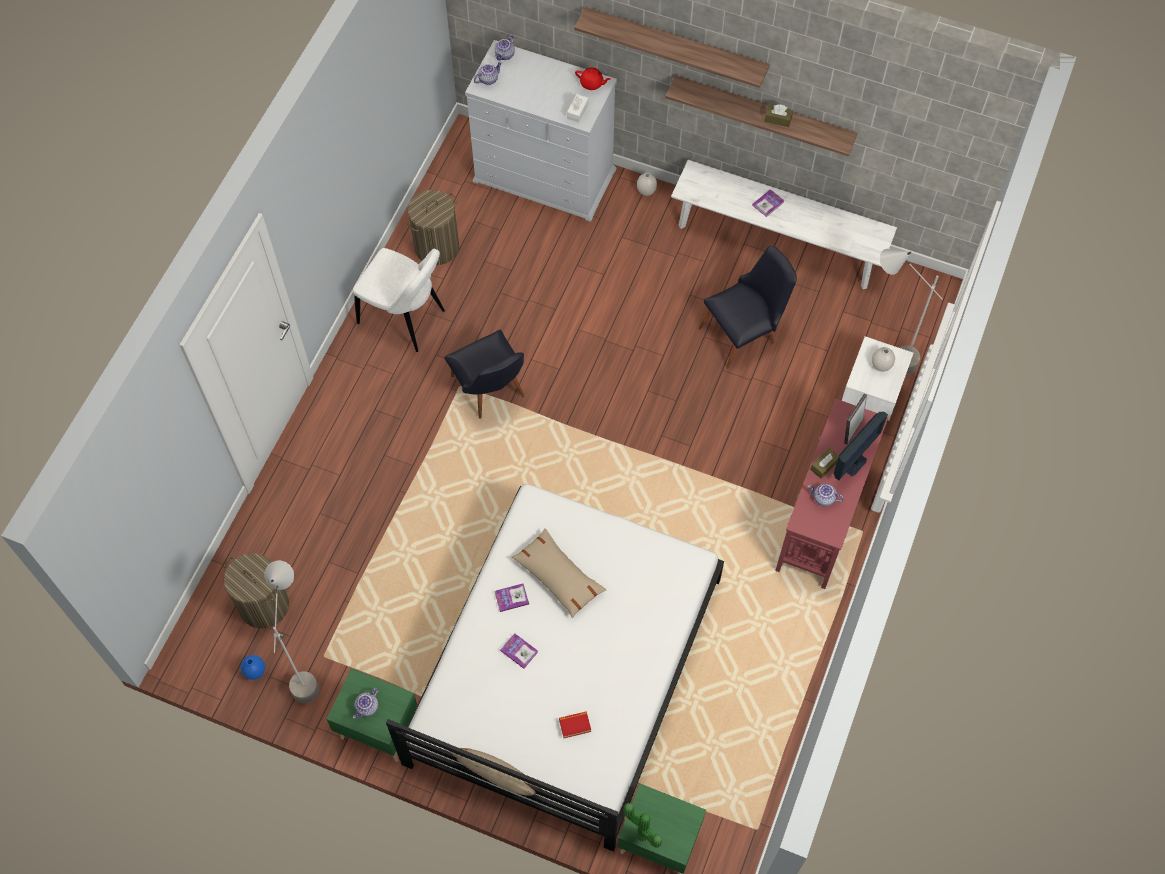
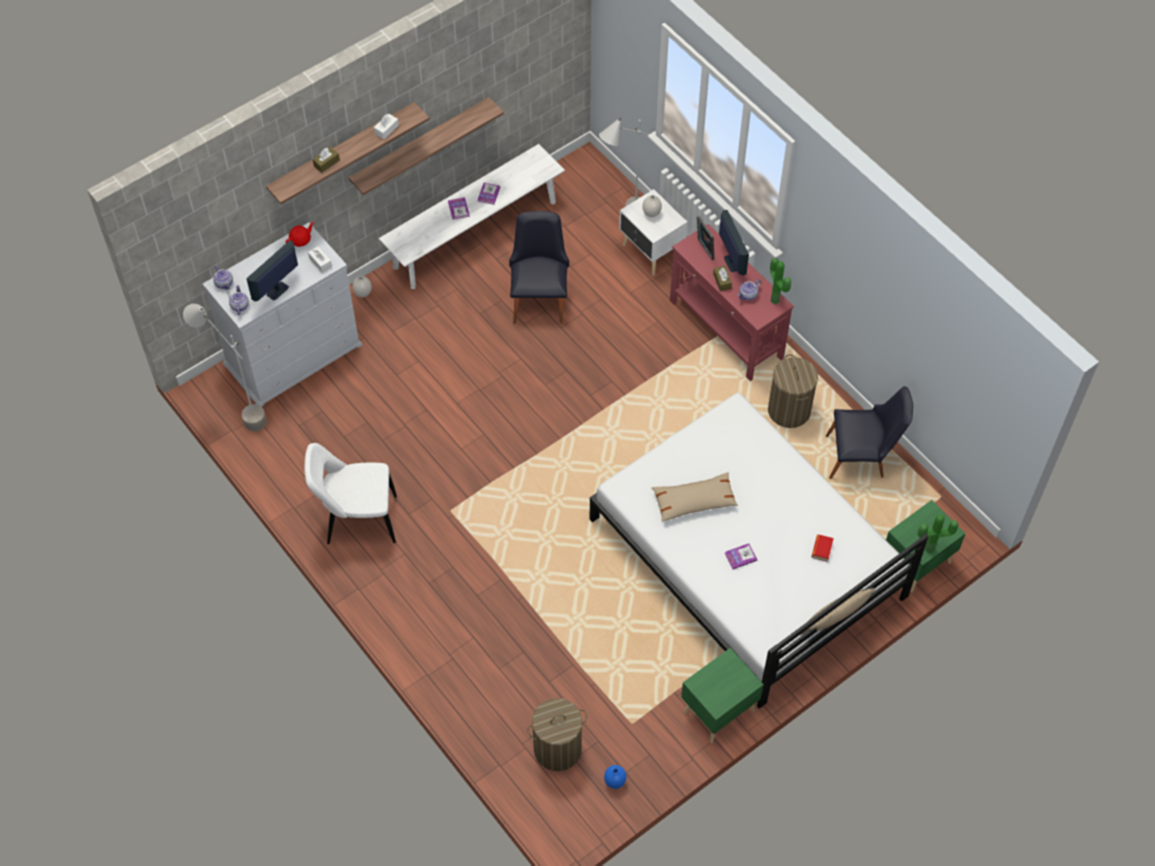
camera: 60 degrees left, 5 degrees down
grey floor lamp [264,561,319,703] -> grey floor lamp moved to [183,304,267,432]
white chair [352,248,445,352] -> white chair turned 150 degrees counterclockwise [304,443,397,544]
teapot [353,687,379,719] -> none
laundry basket [407,190,459,265] -> laundry basket moved to [768,354,818,428]
black chair [445,330,525,419] -> black chair moved to [826,386,913,479]
book [495,583,529,612] -> book moved to [477,183,500,205]
brown tissue box [764,104,793,127] -> brown tissue box moved to [313,147,340,173]
none -> monitor [246,240,298,301]
none -> white tissue box [374,114,399,139]
none -> potted plant [770,258,791,304]

